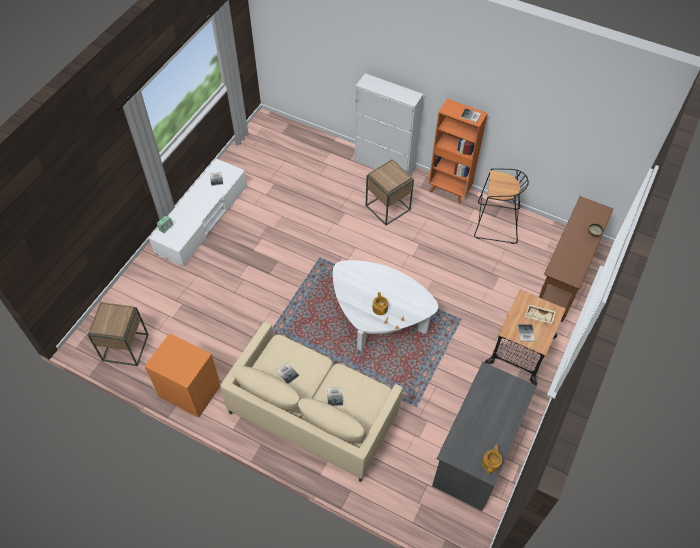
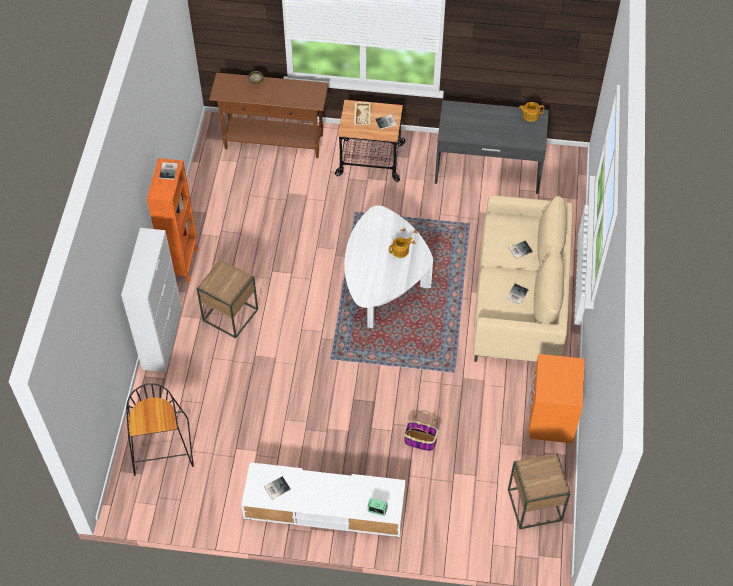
camera: 110 degrees left, 0 degrees up
black stool [474,168,529,244] -> black stool moved to [126,383,194,476]
none -> basket [404,411,438,451]

